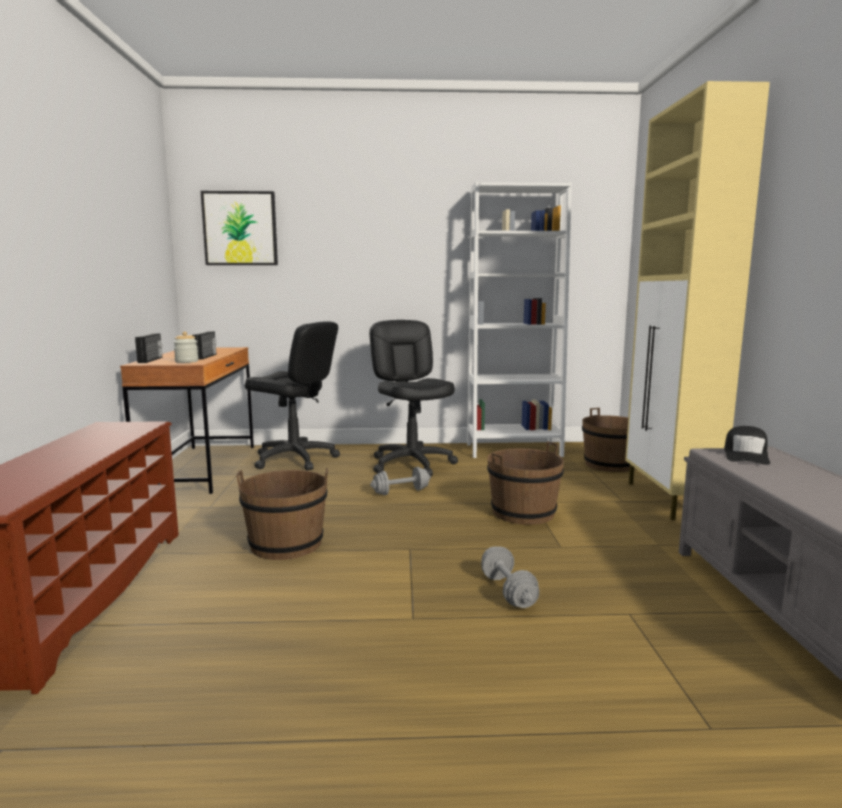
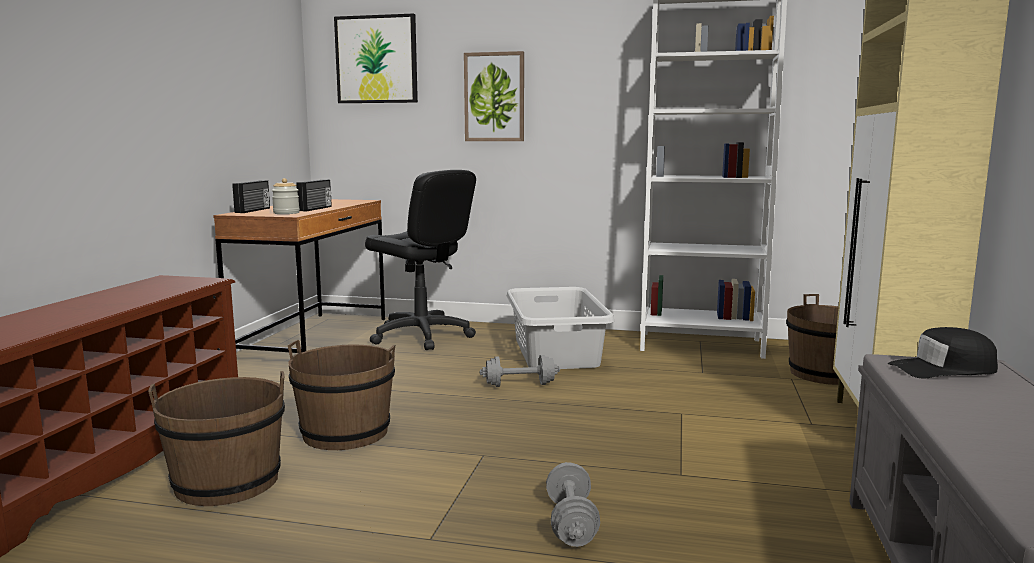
camera: 15 degrees right, 0 degrees up
black office chair [369,320,458,476] -> grey laundry basket [507,287,614,369]
brown bucket [487,441,564,525] -> brown bucket moved to [148,371,285,506]
black cap [724,426,770,465] -> black cap turned 45 degrees clockwise [888,327,998,378]
none -> picture [464,51,524,141]

